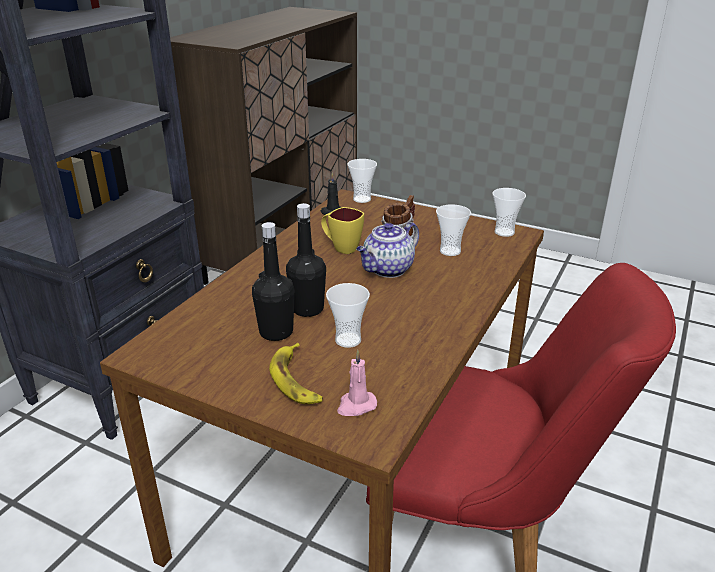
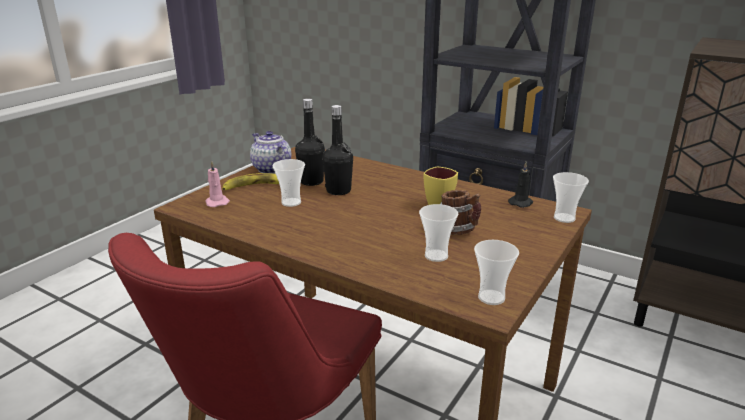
camera: 95 degrees right, 5 degrees down
teapot [356,222,419,278] -> teapot moved to [250,131,291,174]

